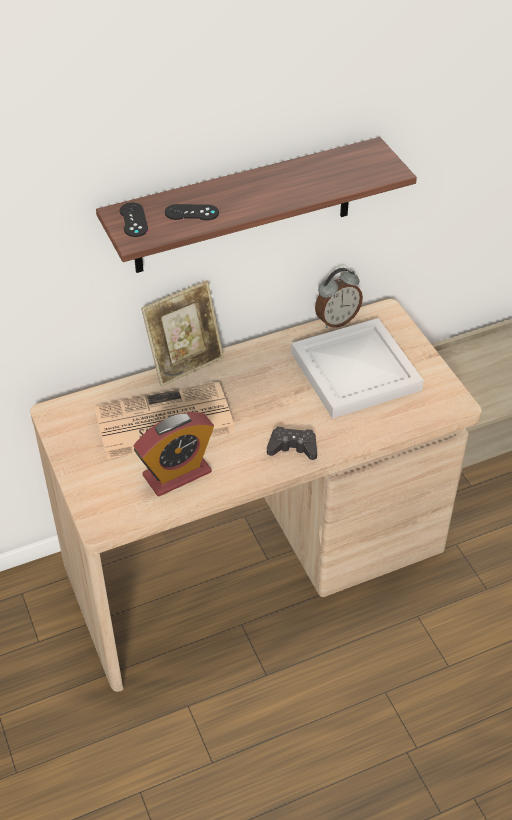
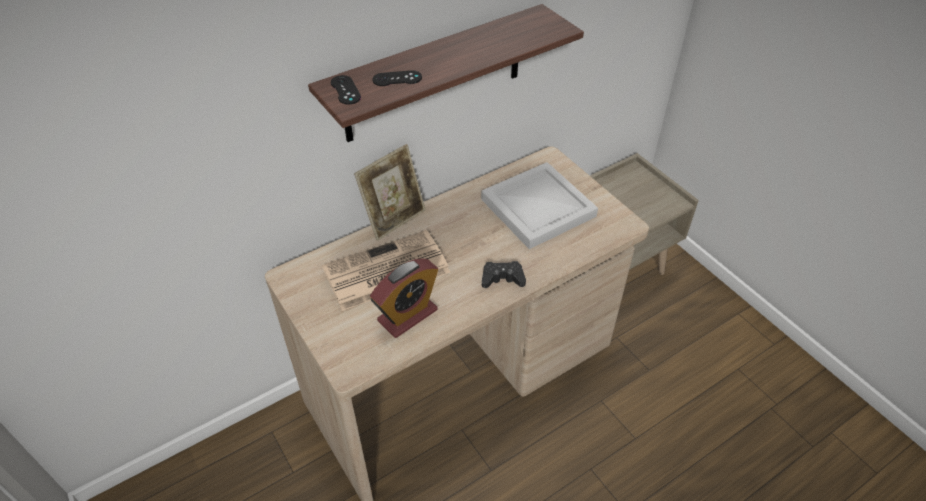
camera: 10 degrees left, 0 degrees up
alarm clock [315,268,363,329] -> none

